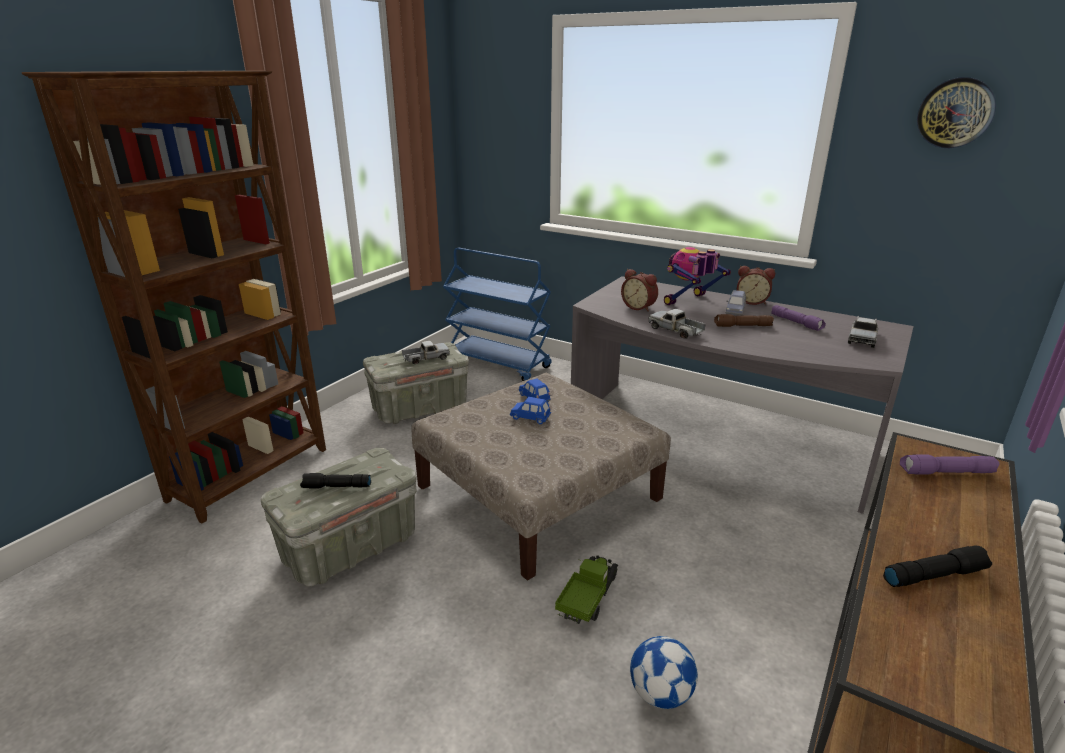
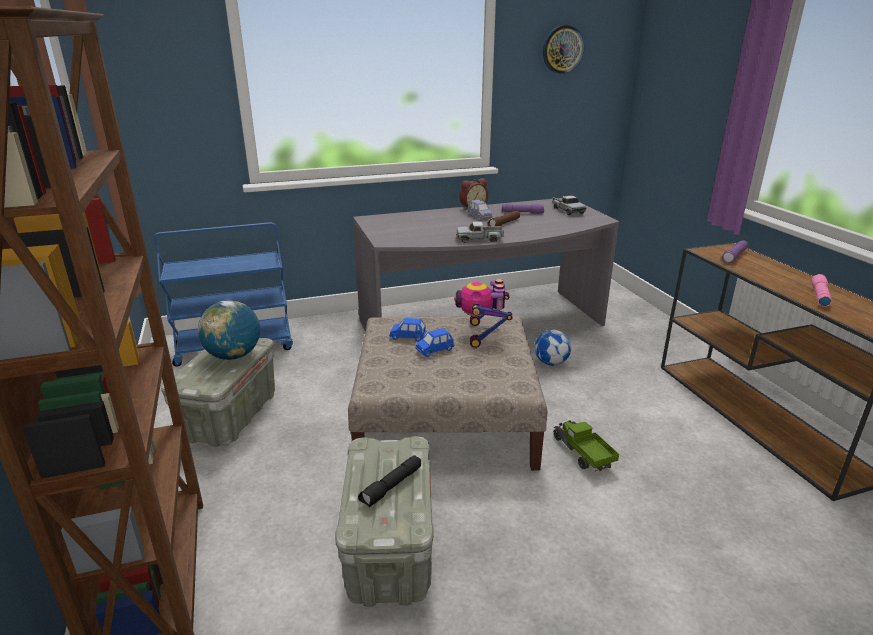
camera: 50 degrees left, 0 degrees up
toy truck [402,341,450,364] -> globe [197,300,260,360]
alarm clock [621,269,658,312] -> none
football [630,636,698,709] -> football moved to [534,330,571,366]
toy robot [664,247,731,305] -> toy robot moved to [454,279,513,348]
black flashlight [883,546,992,587] -> pink flashlight [812,274,832,307]

